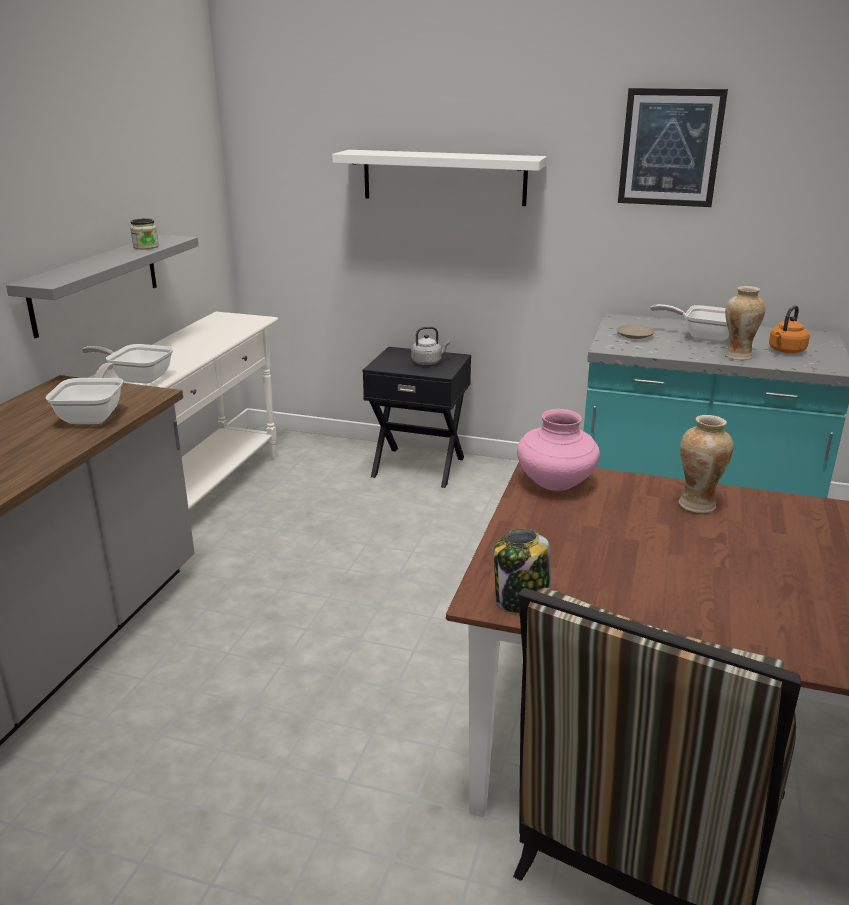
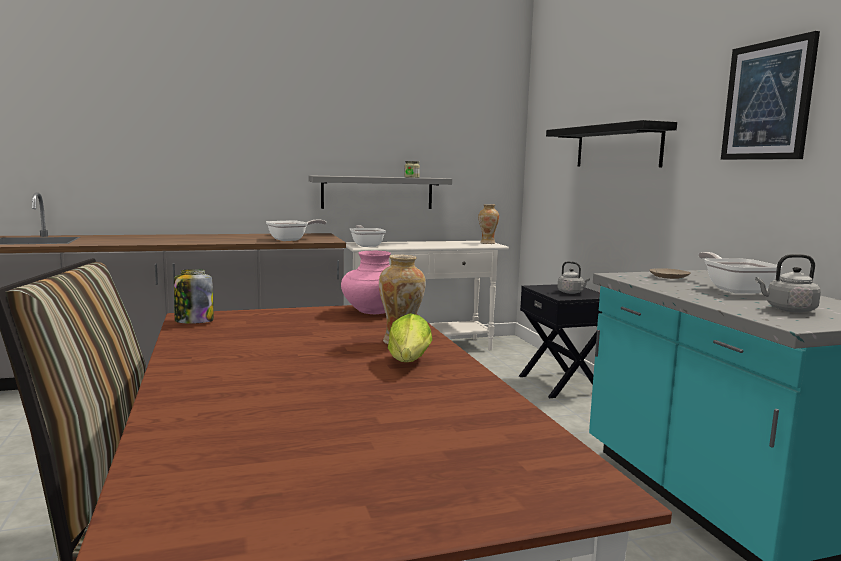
camera: 55 degrees right, 15 degrees down
white shelf [332,150,547,206] -> black shelf [546,120,677,167]
vase [725,286,766,360] -> vase moved to [478,204,499,244]
orange kettle [769,305,810,353] -> grey kettle [755,254,821,312]
none -> lettuce [388,313,432,362]

